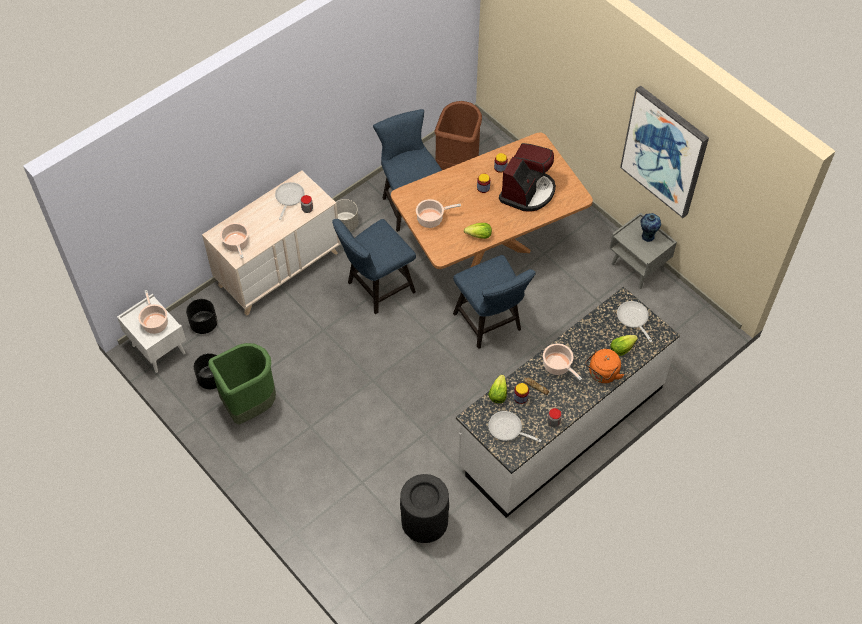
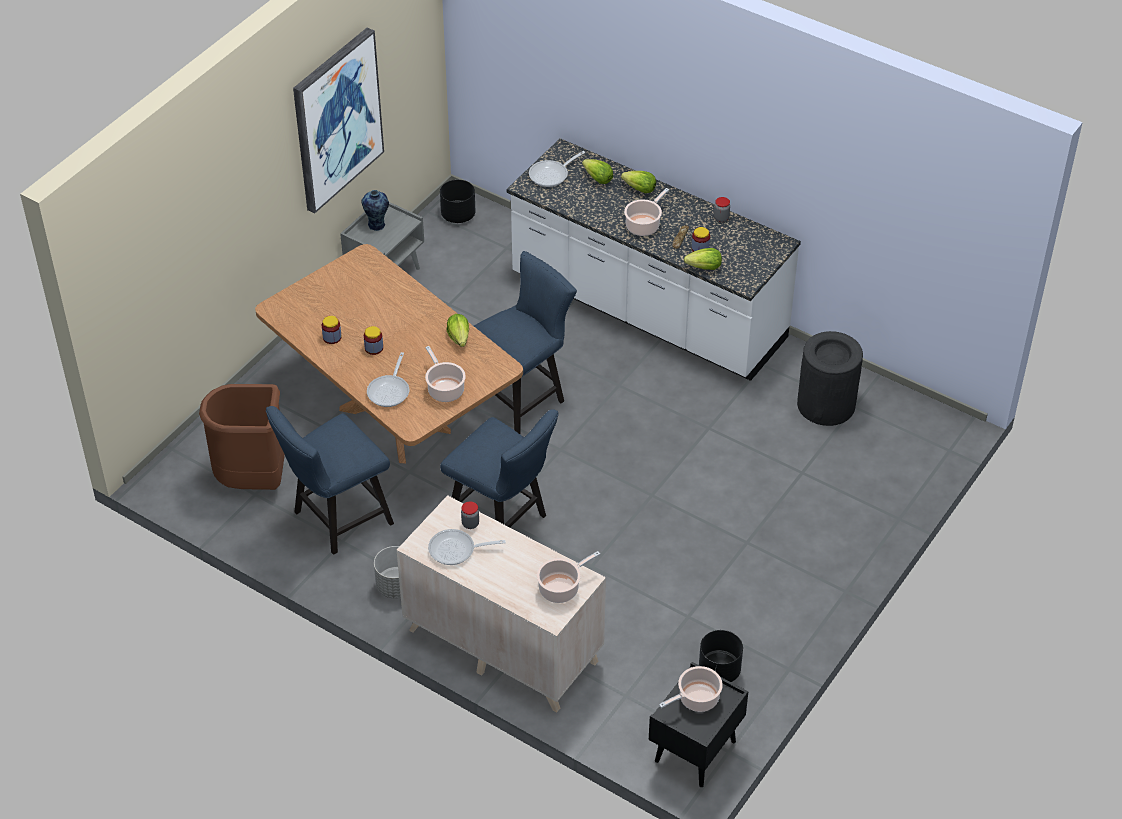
camera: 105 degrees left, 10 degrees down
white nightstand [117,294,186,373] -> black nightstand [649,662,748,787]
black planter [186,299,217,334] -> black planter moved to [440,180,475,223]
green trash can [208,343,276,425] -> none
frying pan [488,411,542,442] -> frying pan moved to [367,352,409,407]
coffee machine [499,143,556,212] -> none
orange kettle [585,349,624,383] -> lettuce [621,171,656,193]

